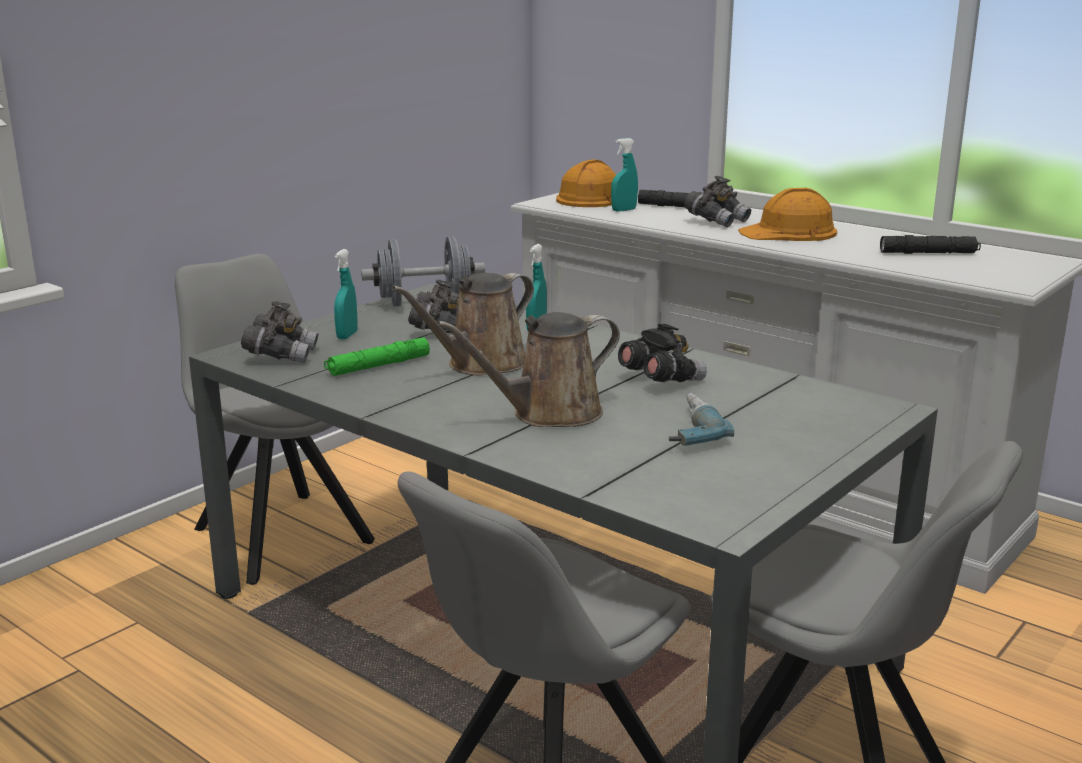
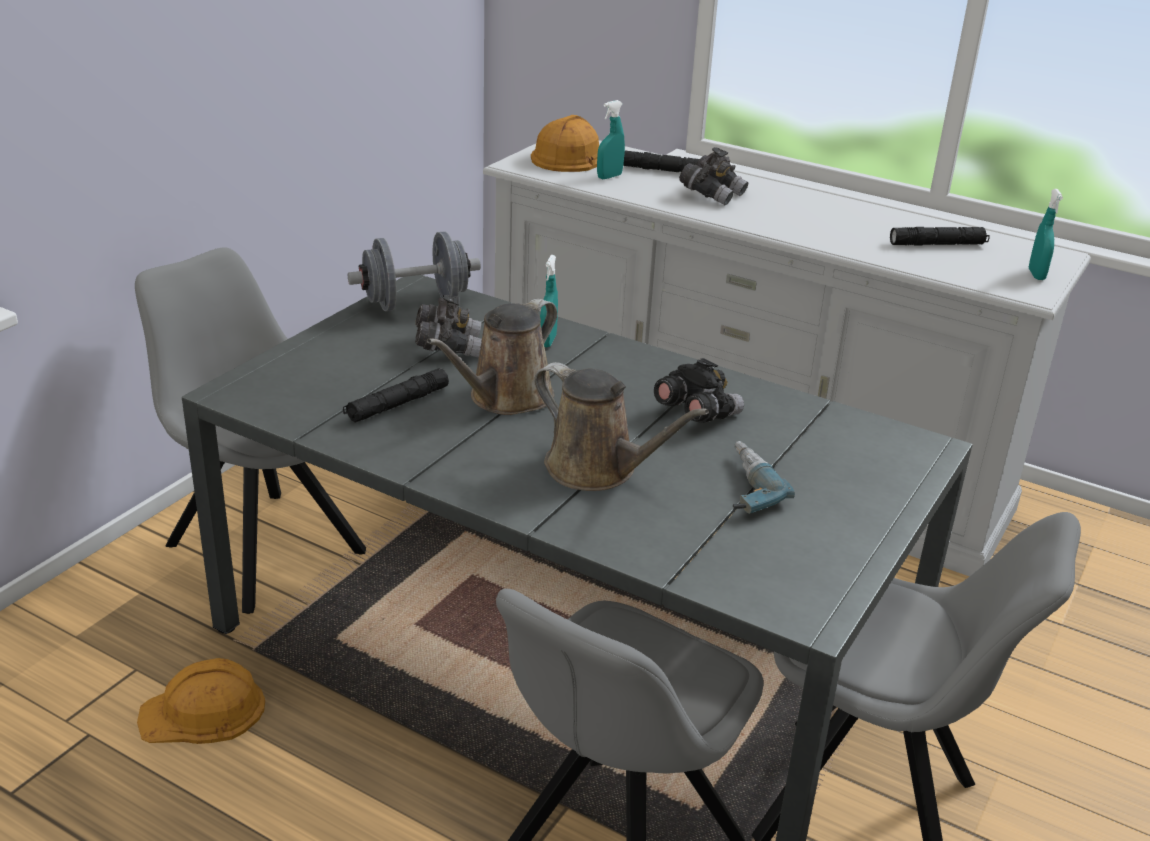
camera: 10 degrees left, 10 degrees up
grey binoculars [241,301,318,363] -> none
green flashlight [324,337,430,376] -> black flashlight [343,368,449,423]
turquoise spray bottle [334,249,358,340] -> turquoise spray bottle moved to [1029,189,1063,280]
brown watering can [437,312,620,427] -> brown watering can turned 105 degrees counterclockwise [534,362,709,491]
orange hard hat [738,188,837,241] -> orange hard hat moved to [137,658,265,744]

